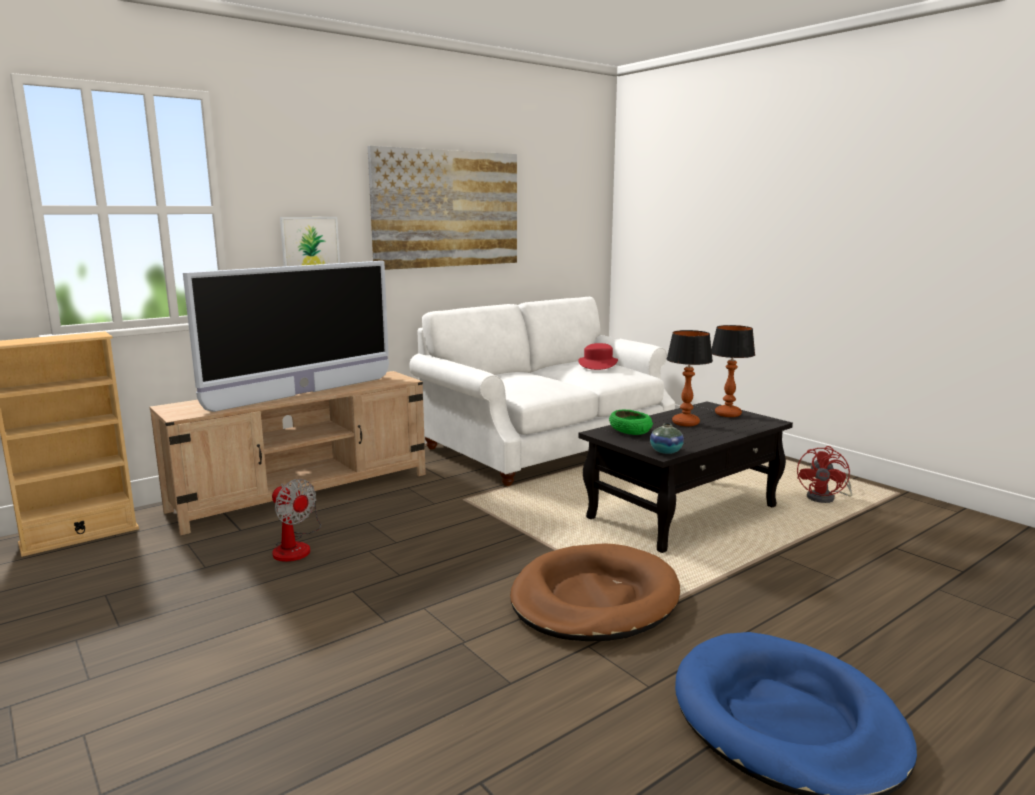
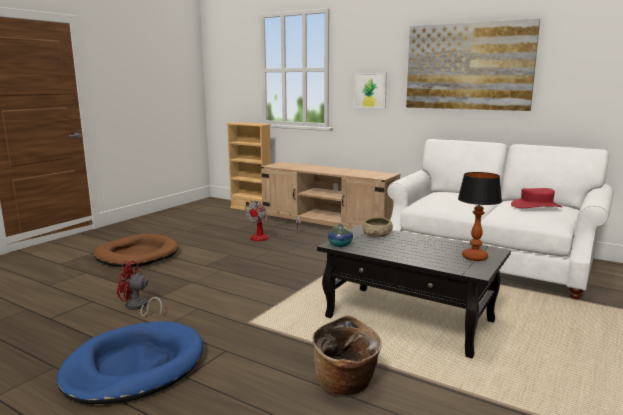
camera: 70 degrees right, 0 degrees up
television [183,261,389,412] -> none
brown dog bed [510,543,680,641] -> brown dog bed moved to [93,234,179,267]
green bowl [609,409,653,435] -> beige bowl [362,217,393,237]
table lamp [667,330,713,426] -> none
red fan [797,446,852,503] -> red fan moved to [116,261,162,317]
none -> basket [313,315,382,395]

